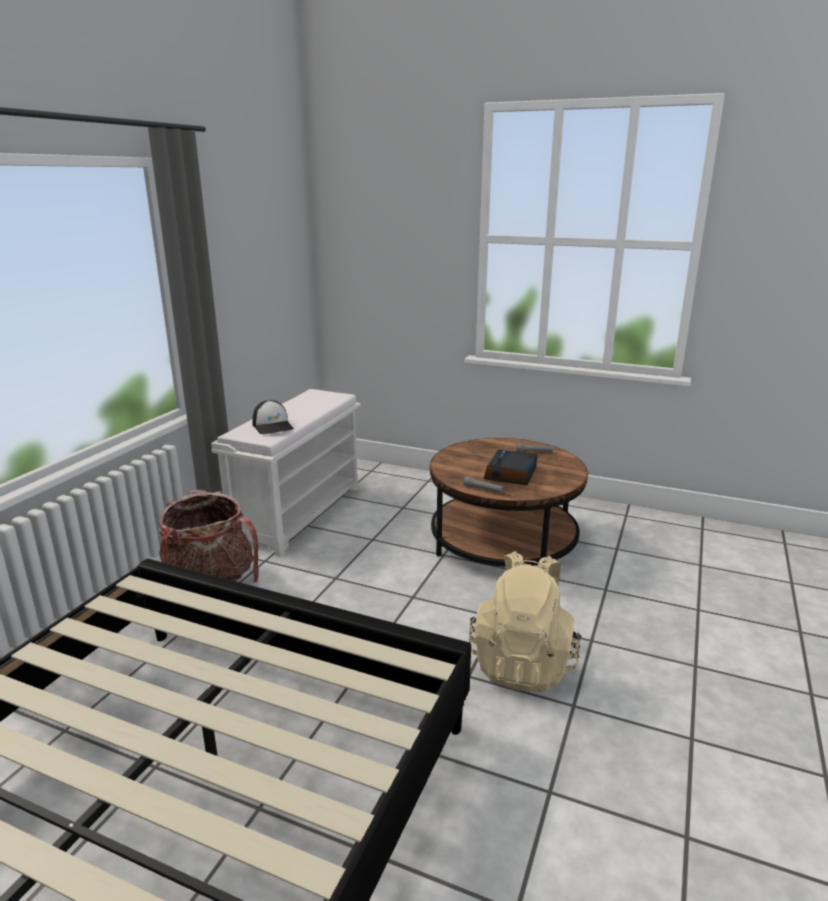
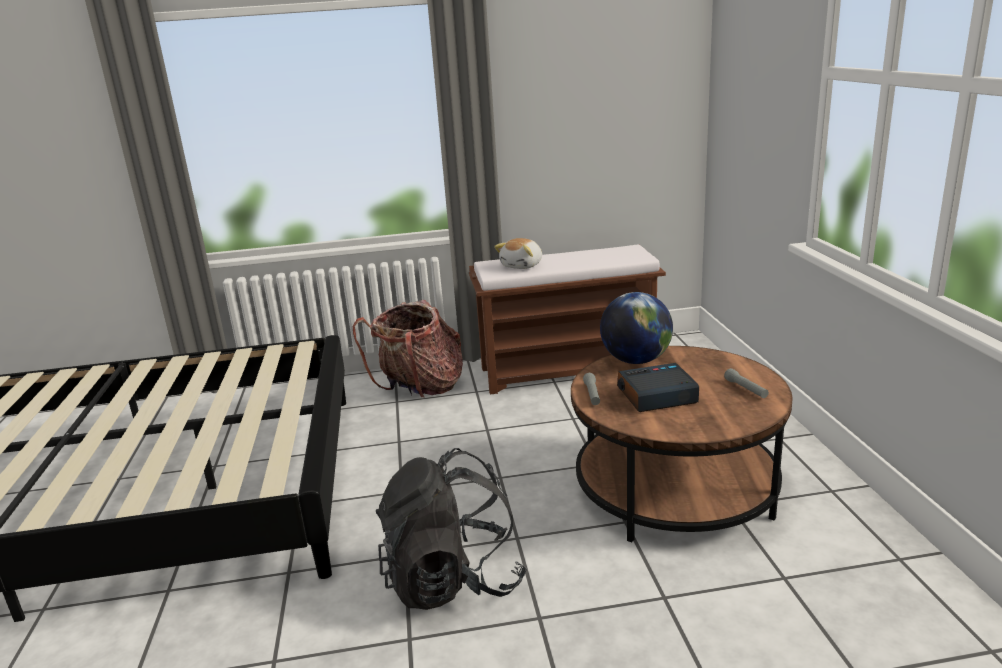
camera: 60 degrees right, 0 degrees up
white bench [211,389,361,557] -> brown bench [469,244,666,394]
cap [252,400,294,434] -> plush toy [494,238,542,269]
beige backpack [469,551,581,692] -> black backpack [376,448,527,610]
none -> globe [600,292,673,364]

